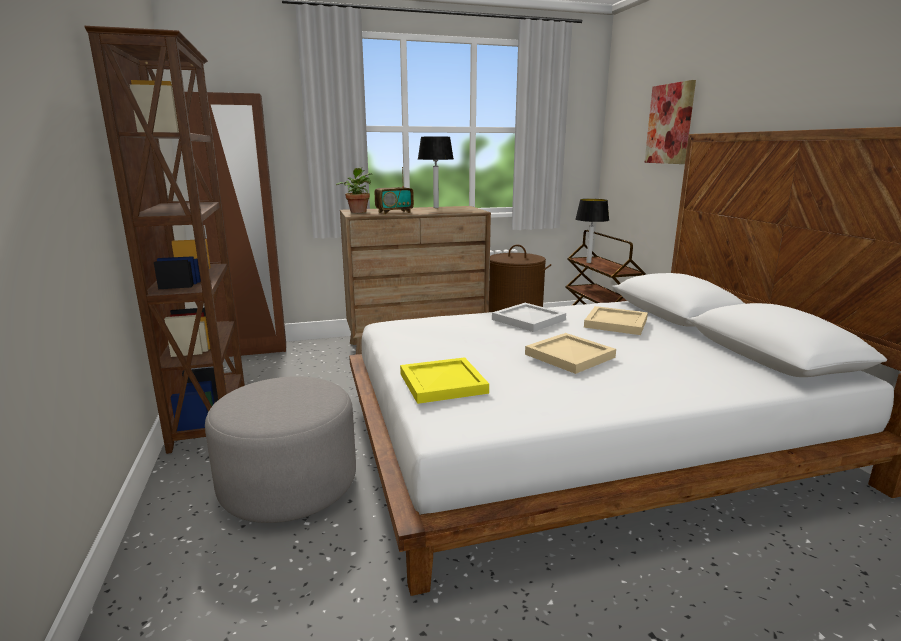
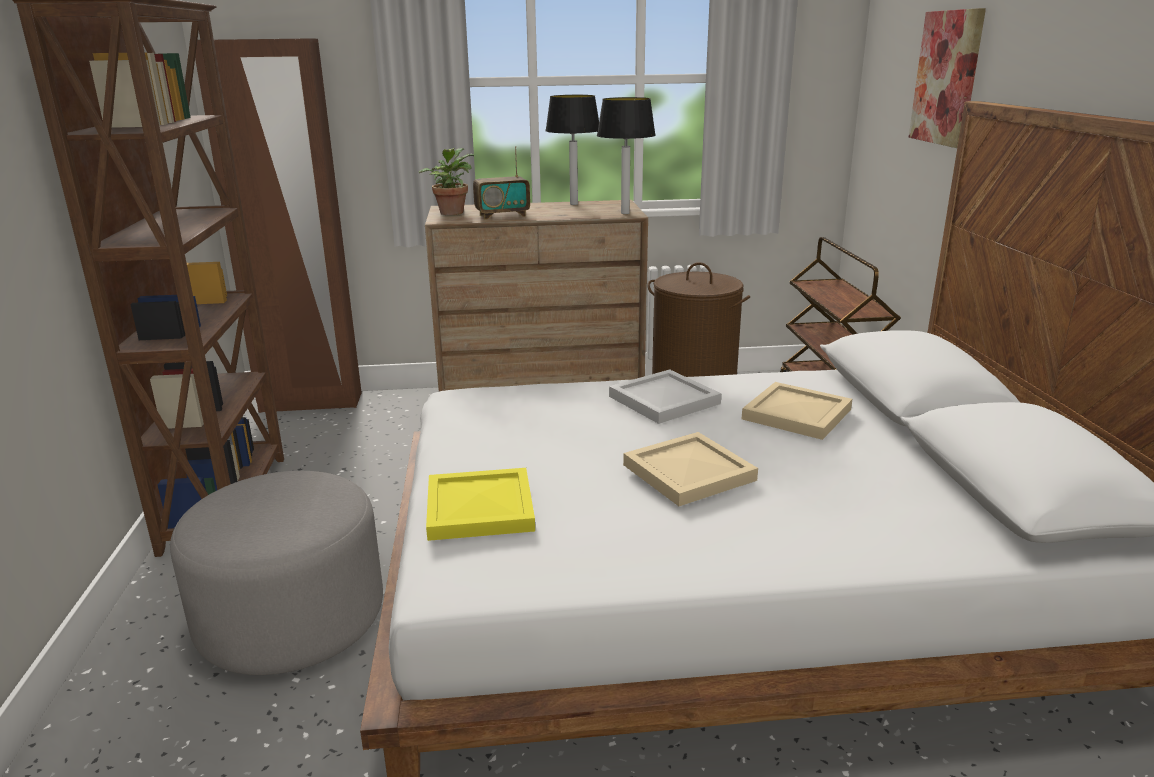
camera: 10 degrees right, 5 degrees up
table lamp [575,199,609,263] -> table lamp moved to [597,97,656,214]

